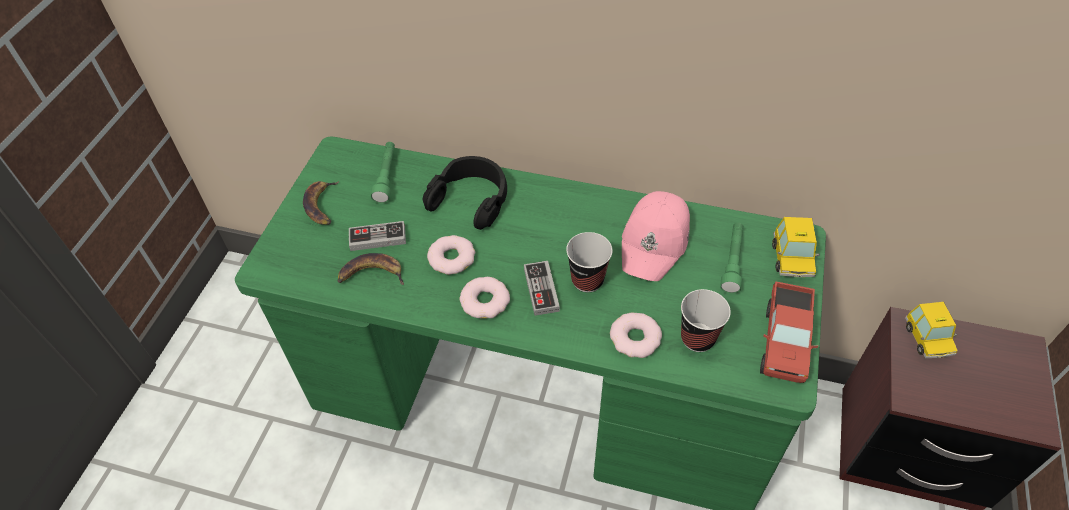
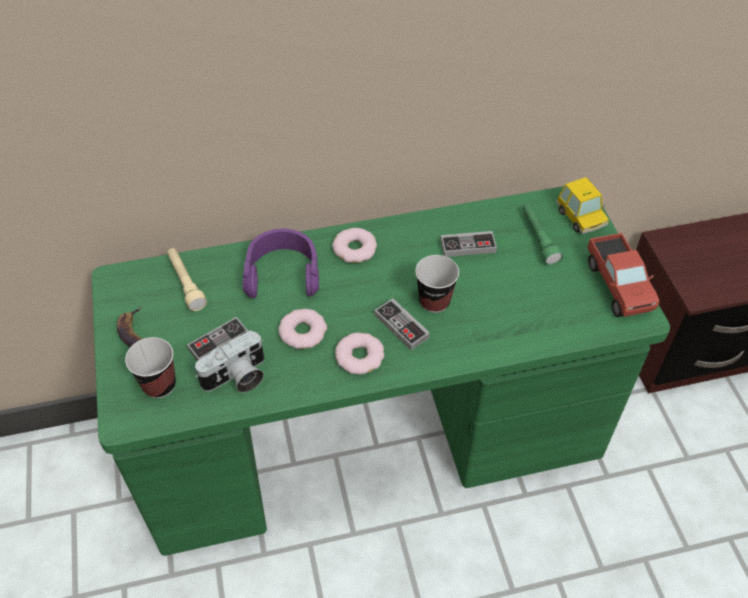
camera: 30 degrees left, 0 degrees up
banana [337,253,404,285] -> camera [195,330,264,393]
green flashlight [371,142,395,204] -> beige flashlight [167,248,207,311]
black headphones [423,156,507,230] -> purple headphones [243,229,319,298]
donut [610,313,662,358] -> donut moved to [332,228,377,263]
pink cap [622,191,690,281] -> game controller [441,231,497,257]
cup [681,289,731,352] -> cup moved to [125,337,176,398]
toy car [905,302,958,358] -> none

